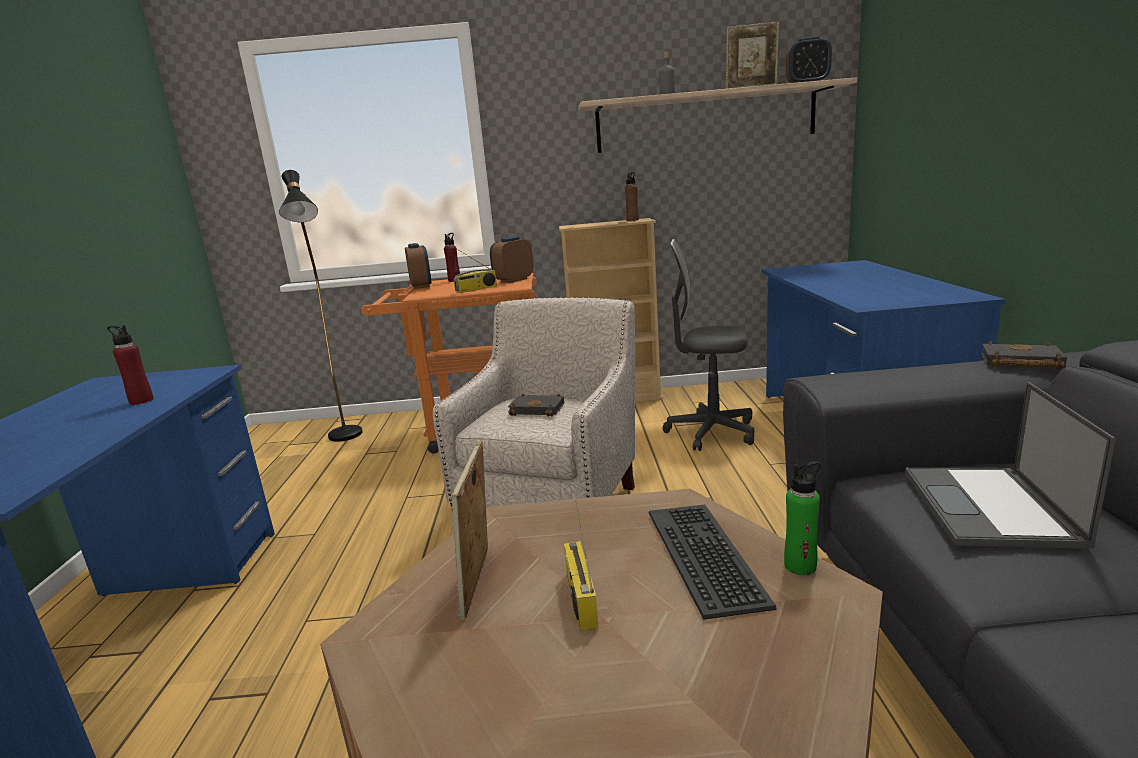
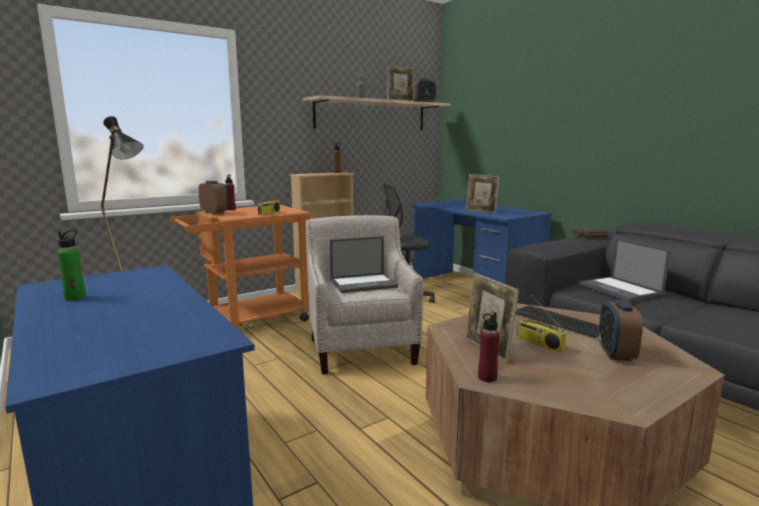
camera: 35 degrees left, 5 degrees down
red bottle [107,325,154,405] -> red bottle moved to [478,312,500,382]
alarm clock [490,236,534,283] -> alarm clock moved to [598,299,643,361]
black book [508,393,564,417] -> laptop [330,236,398,293]
green bottle [784,461,821,575] -> green bottle moved to [57,229,86,301]
none -> picture frame [466,174,500,213]

